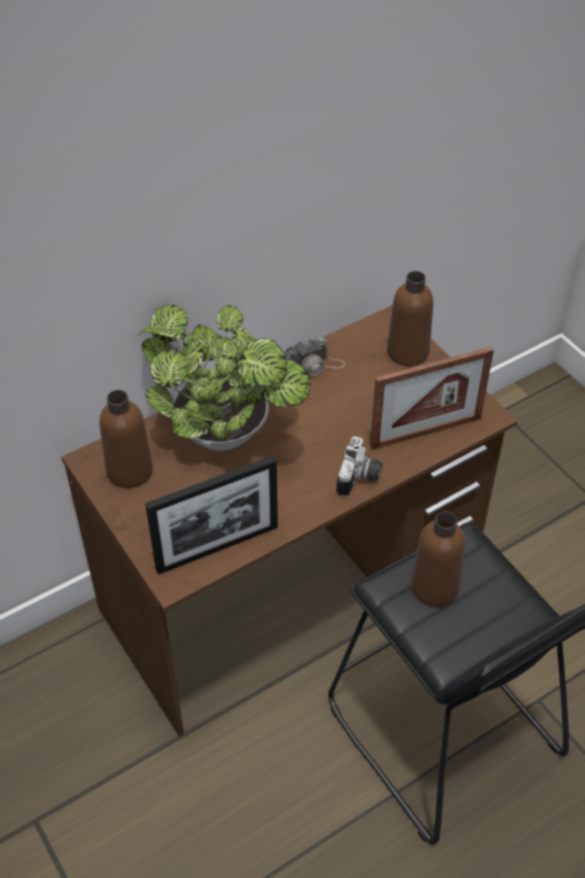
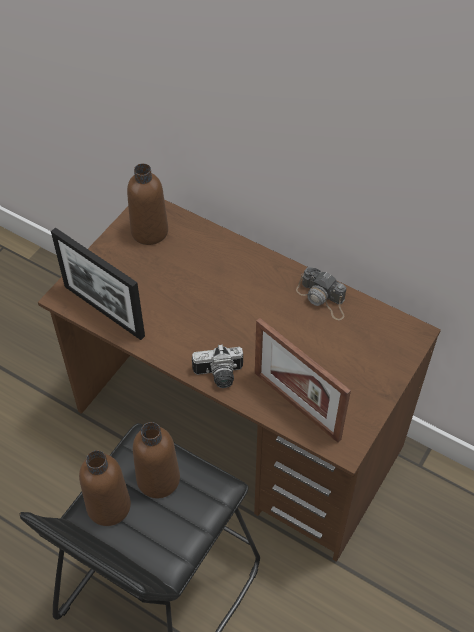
camera: 65 degrees right, 5 degrees up
potted plant [138,305,310,451] -> none
brown bottle [387,271,433,366] -> brown bottle moved to [79,450,131,526]

